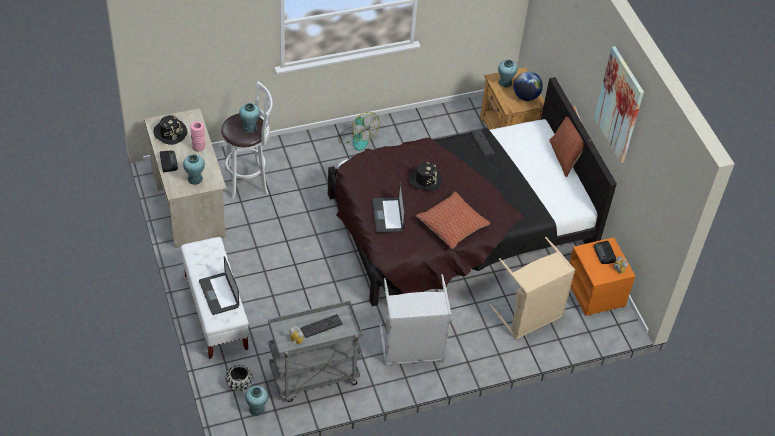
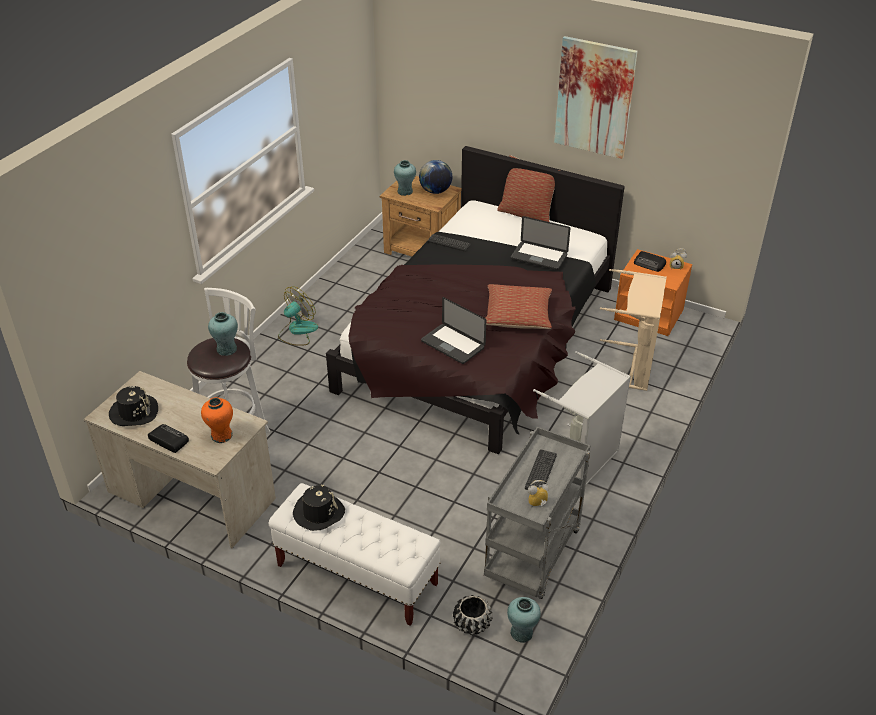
camera: 40 degrees left, 10 degrees down
turquoise vase [183,154,205,185] -> orange vase [201,397,233,443]
pink vase [190,121,205,152] -> none
laptop [199,256,239,315] -> laptop moved to [511,216,571,270]
fan [339,112,380,151] -> fan turned 60 degrees counterclockwise [278,286,318,346]
black hat [409,162,442,191] -> black hat moved to [293,484,345,531]

